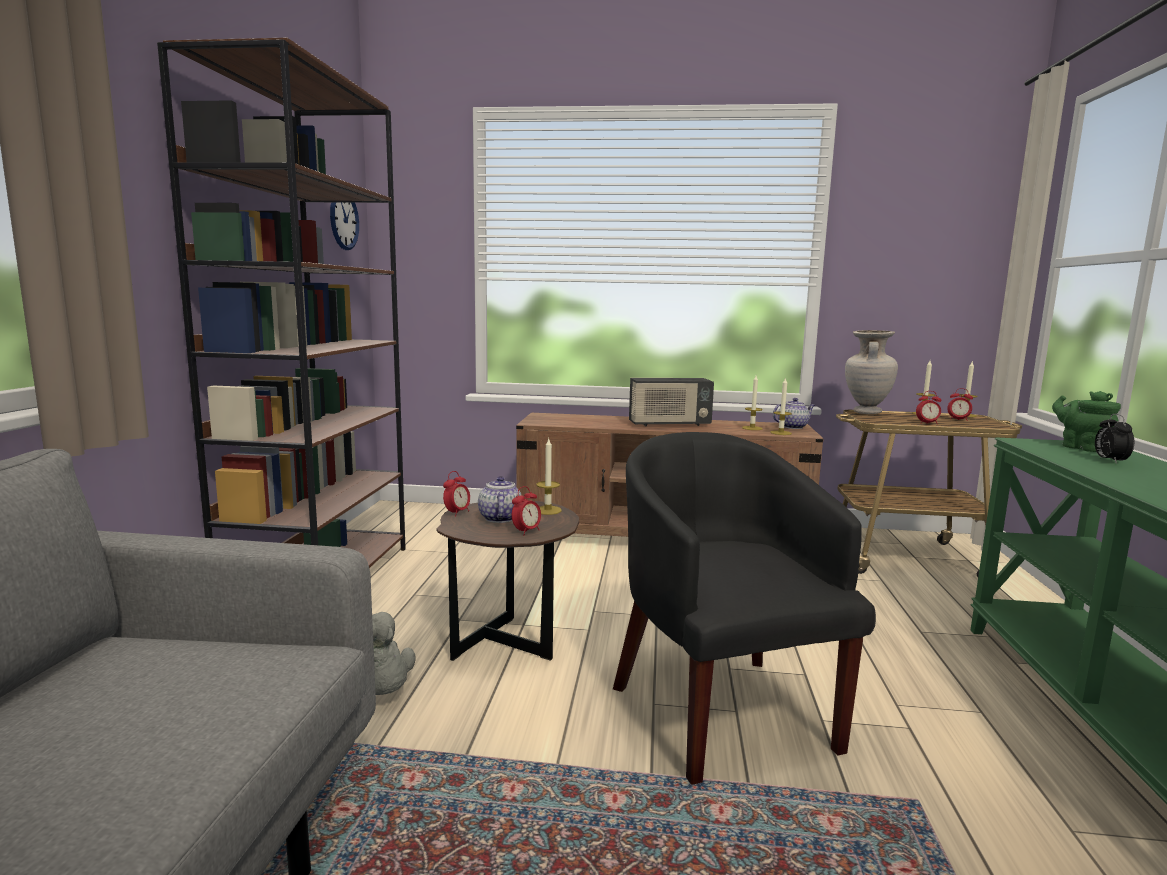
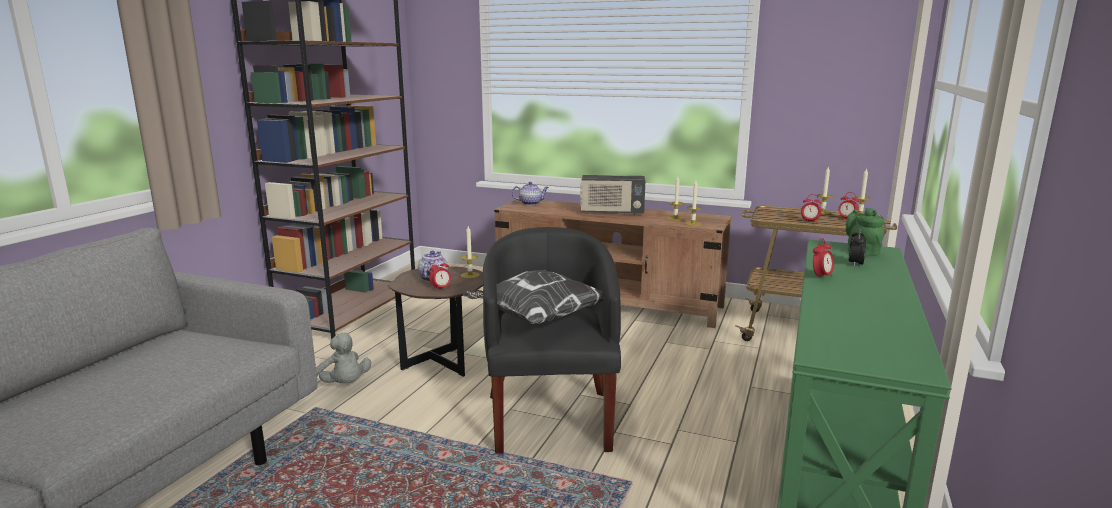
camera: 15 degrees right, 5 degrees up
wall clock [330,202,359,250] -> none
alarm clock [443,471,470,516] -> alarm clock moved to [813,238,834,281]
teapot [773,398,815,429] -> teapot moved to [512,182,549,205]
beige vase [845,330,898,414] -> none
none -> pillow [463,270,604,324]

